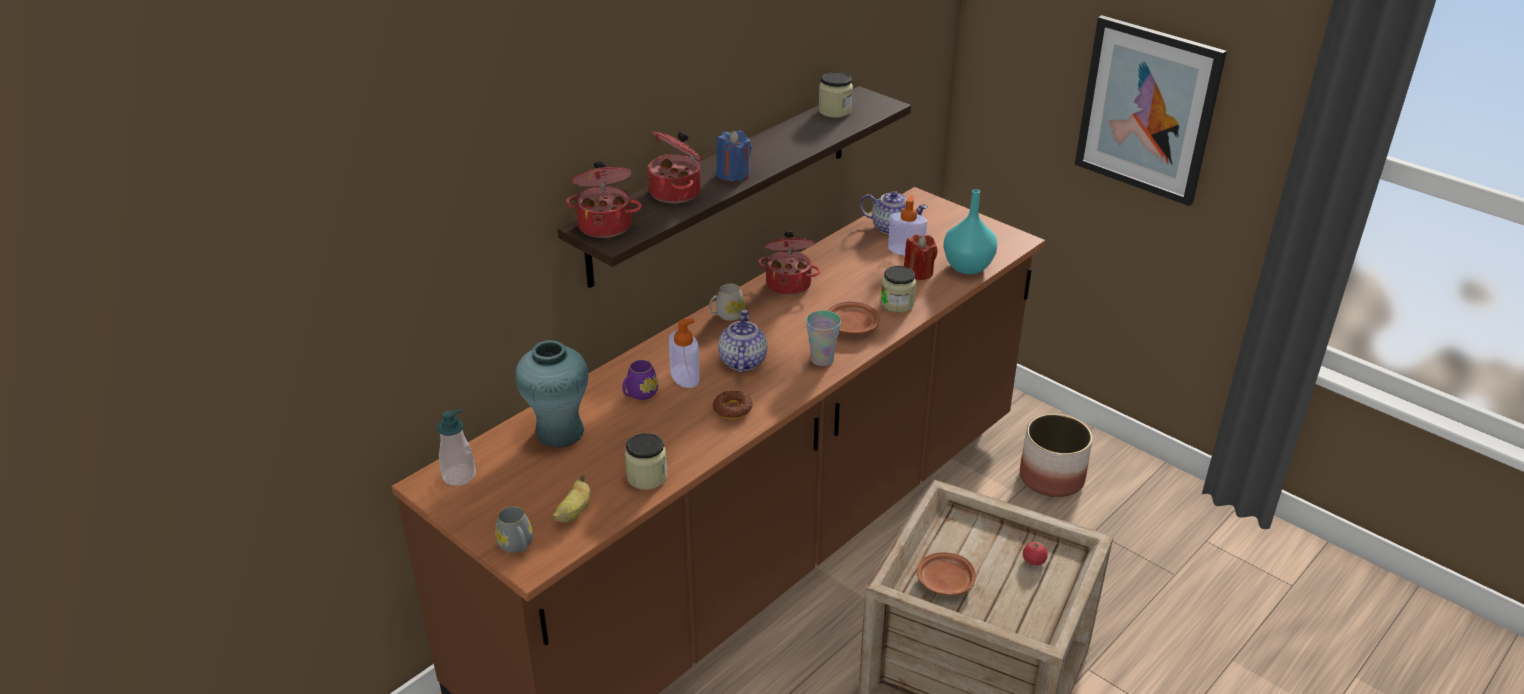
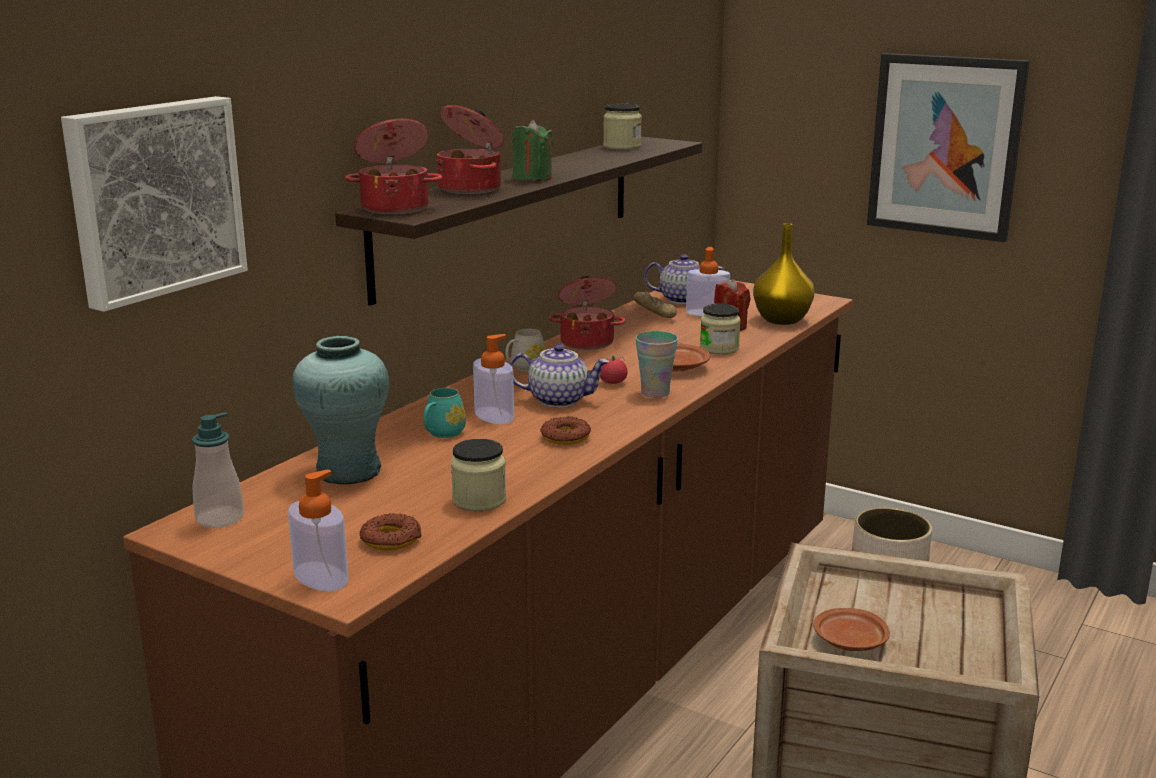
camera: 10 degrees left, 15 degrees down
grey mug [495,506,533,553] -> soap dispenser [288,469,349,591]
banana [552,475,590,523] -> donut [360,513,421,551]
purple mug [622,360,658,400] -> turquoise mug [423,388,466,438]
blue candle [716,130,752,182] -> green candle [513,120,553,181]
teapot [718,310,767,373] -> teapot turned 105 degrees clockwise [510,344,609,408]
turquoise vase [943,189,997,274] -> yellow vase [753,223,815,325]
tomato [1023,540,1048,566] -> tomato moved to [600,354,628,384]
none -> picture [61,96,248,312]
none -> bread [633,292,677,318]

